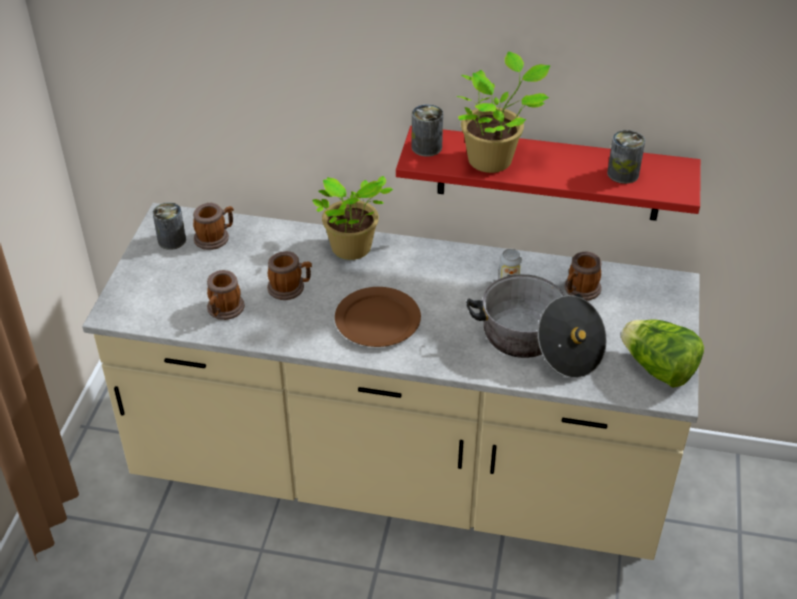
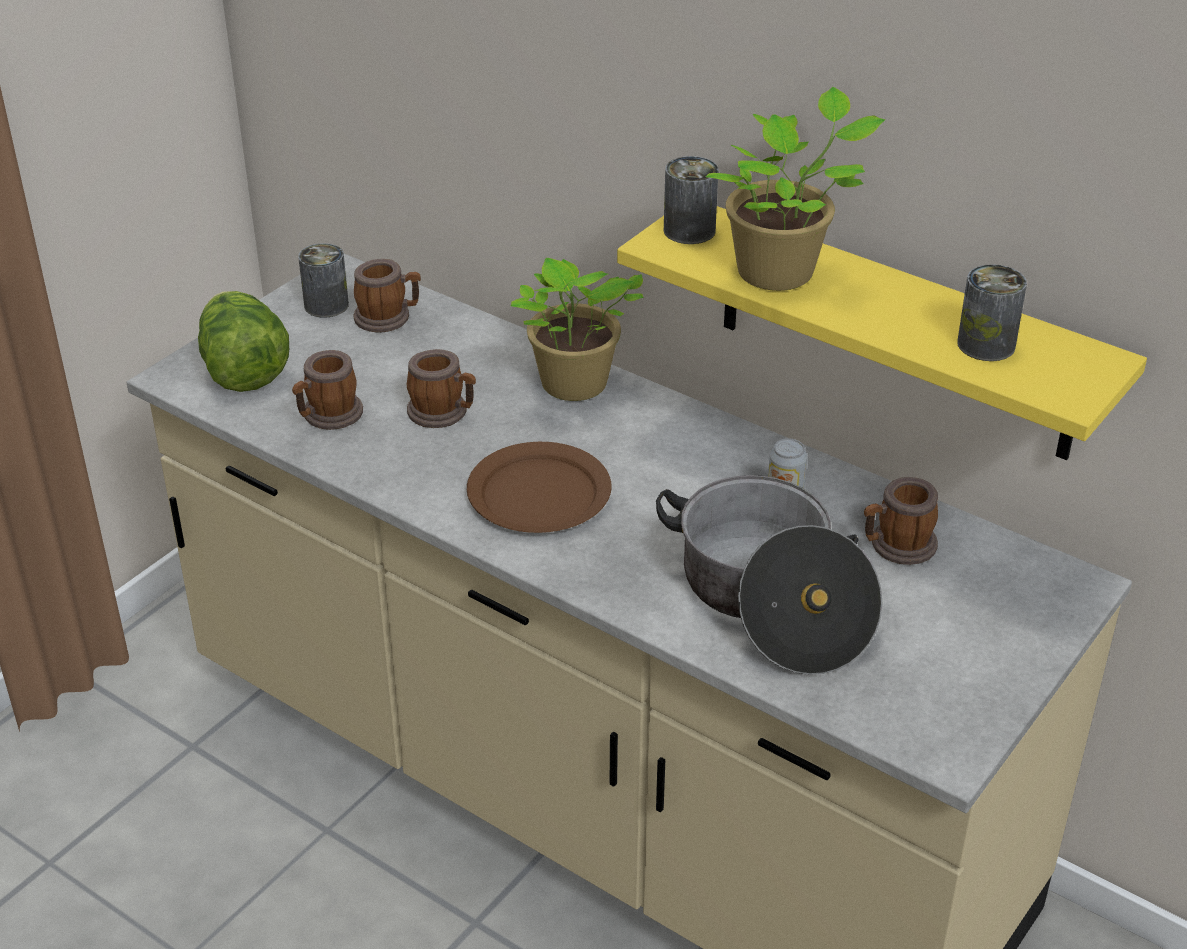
camera: 25 degrees right, 5 degrees down
red shelf [396,126,701,221] -> yellow shelf [617,206,1147,460]
lettuce [621,319,704,388] -> lettuce moved to [198,291,289,392]

